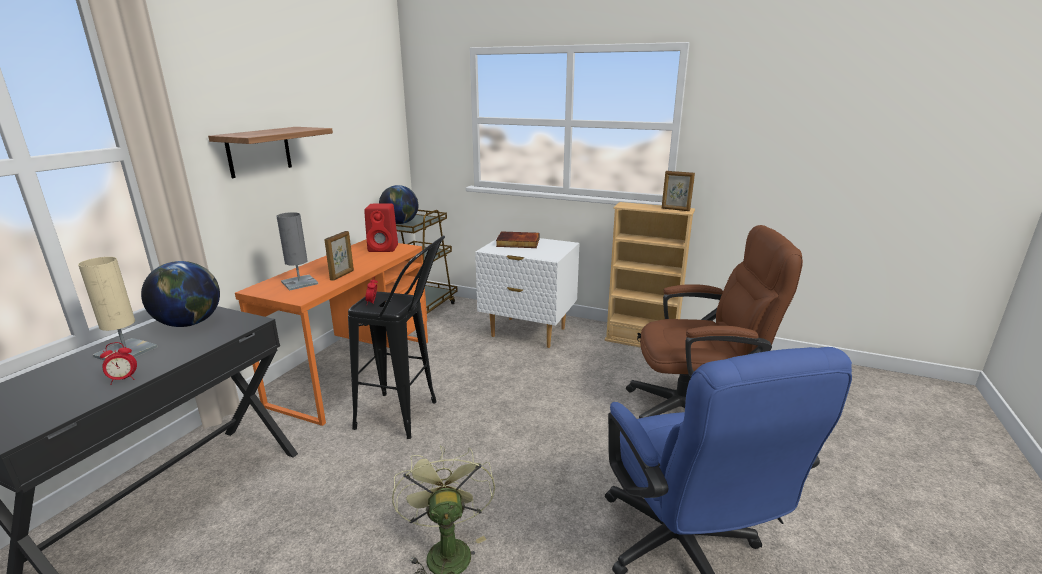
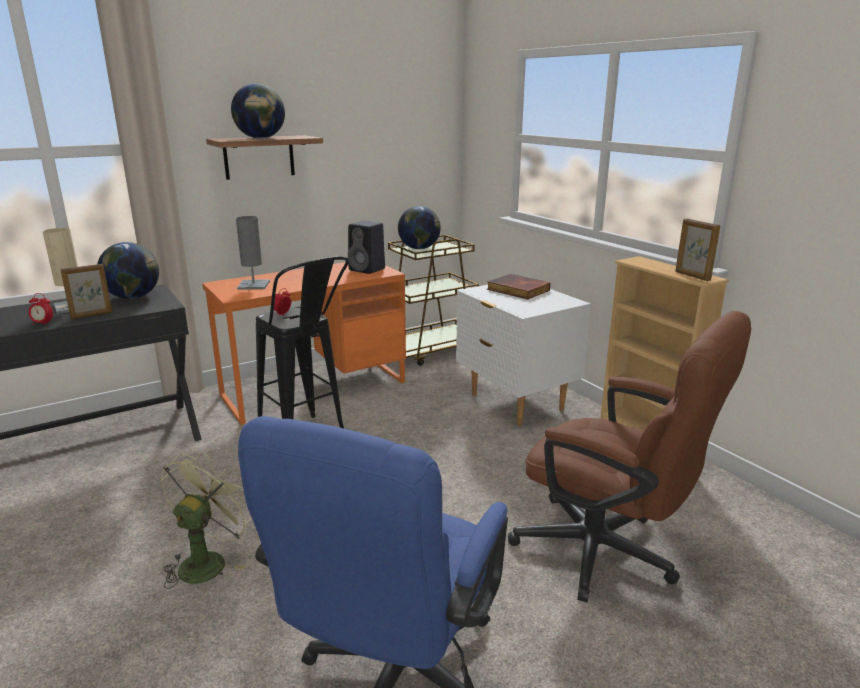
camera: 35 degrees right, 0 degrees up
picture frame [324,231,354,281] -> picture frame moved to [60,264,112,319]
red speaker [364,203,398,252] -> black speaker [348,221,385,274]
none -> globe [231,83,285,139]

